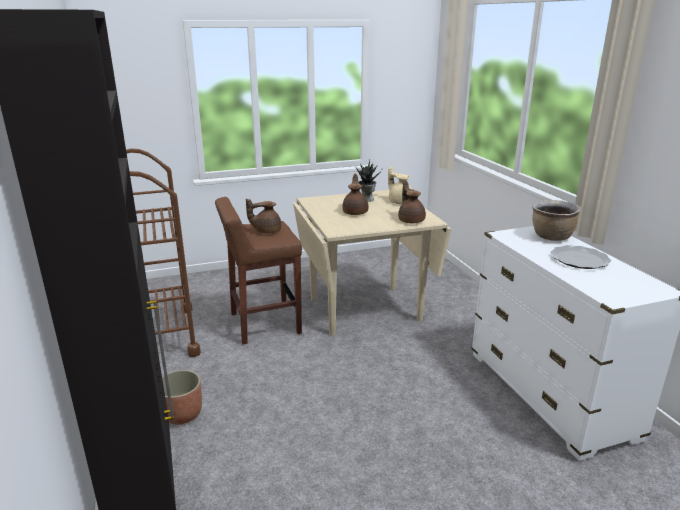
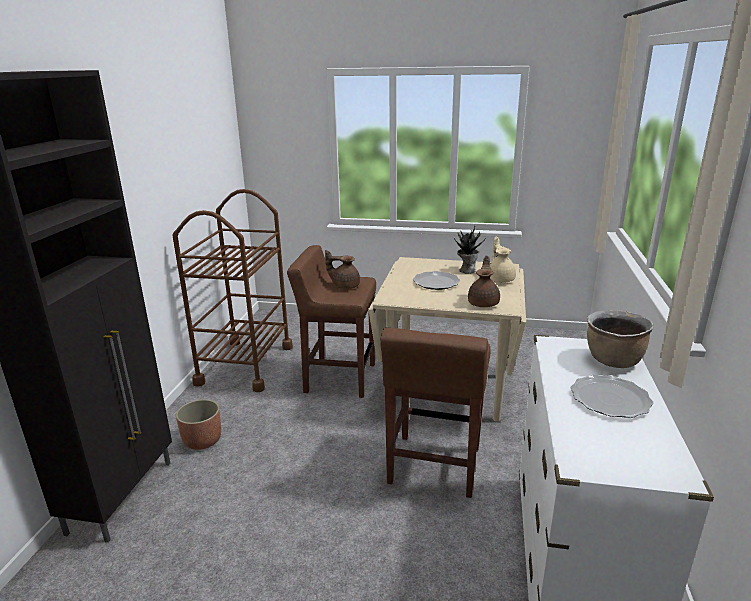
camera: 30 degrees right, 0 degrees up
brown teapot [342,174,368,215] -> plate [413,271,460,290]
none -> brown stool [380,328,490,498]

